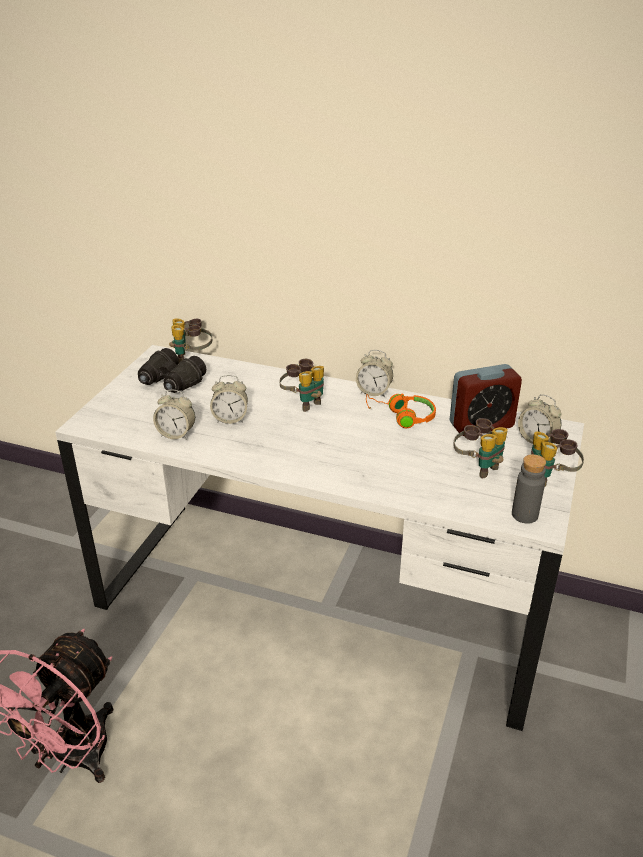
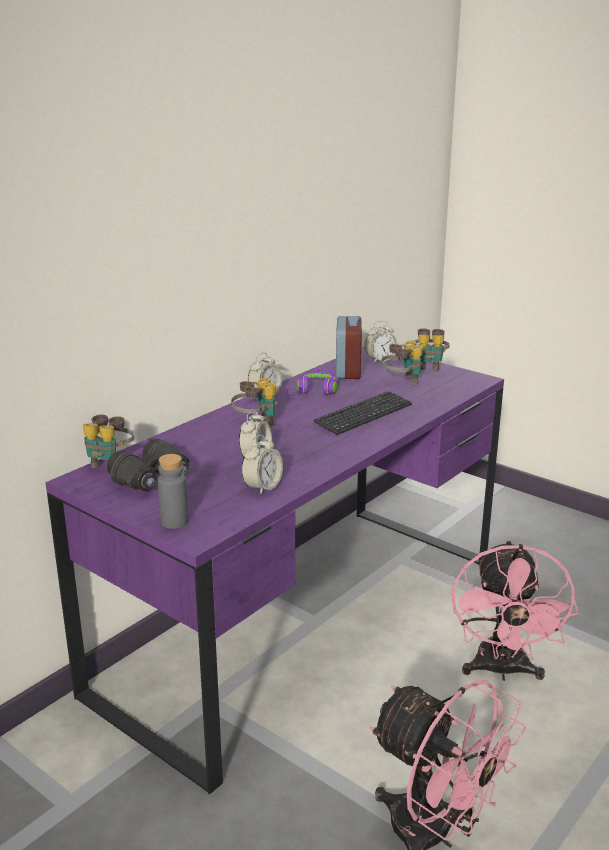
camera: 70 degrees left, 10 degrees down
white desk [55,345,584,731] -> purple desk [45,346,504,795]
orange headphones [366,394,436,428] -> purple headphones [286,368,338,398]
grey bottle [512,454,546,524] -> grey bottle moved to [158,454,188,529]
none -> keyboard [313,391,412,435]
none -> pink fan [452,540,578,681]

